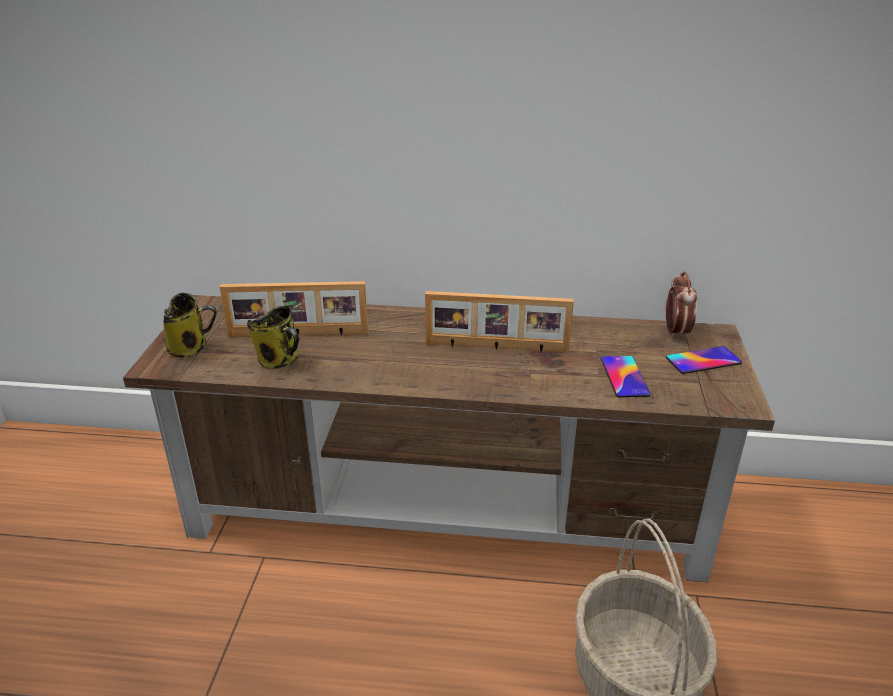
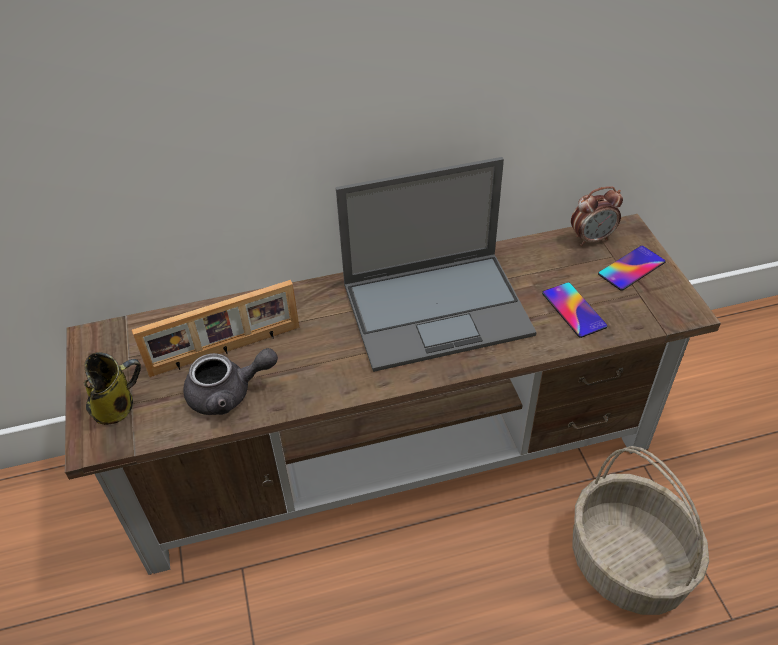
camera: 20 degrees left, 15 degrees up
mug [247,306,299,369] -> grey teapot [184,348,278,415]
picture frame [425,291,574,353] -> laptop [336,157,537,372]
alarm clock [666,271,697,340] -> alarm clock turned 90 degrees clockwise [571,186,623,246]

